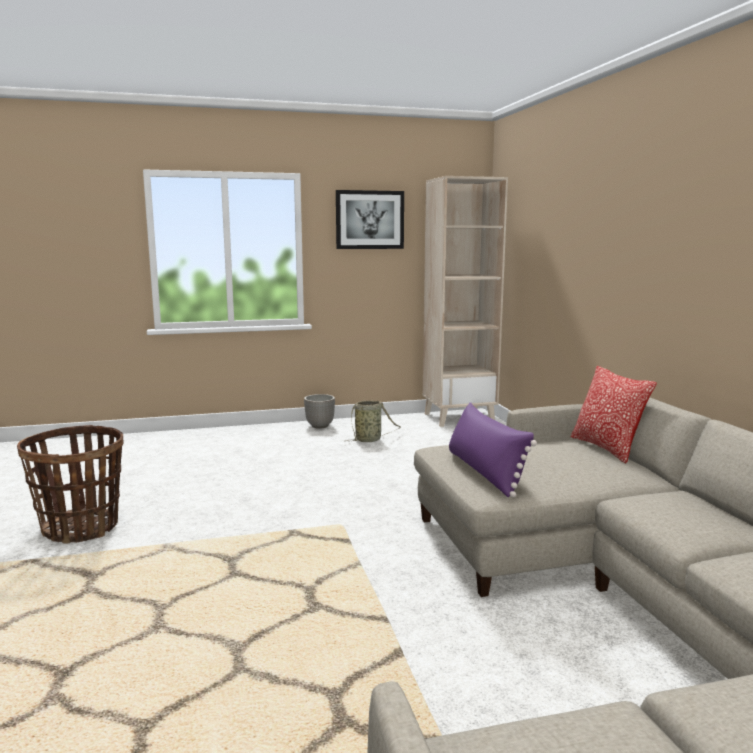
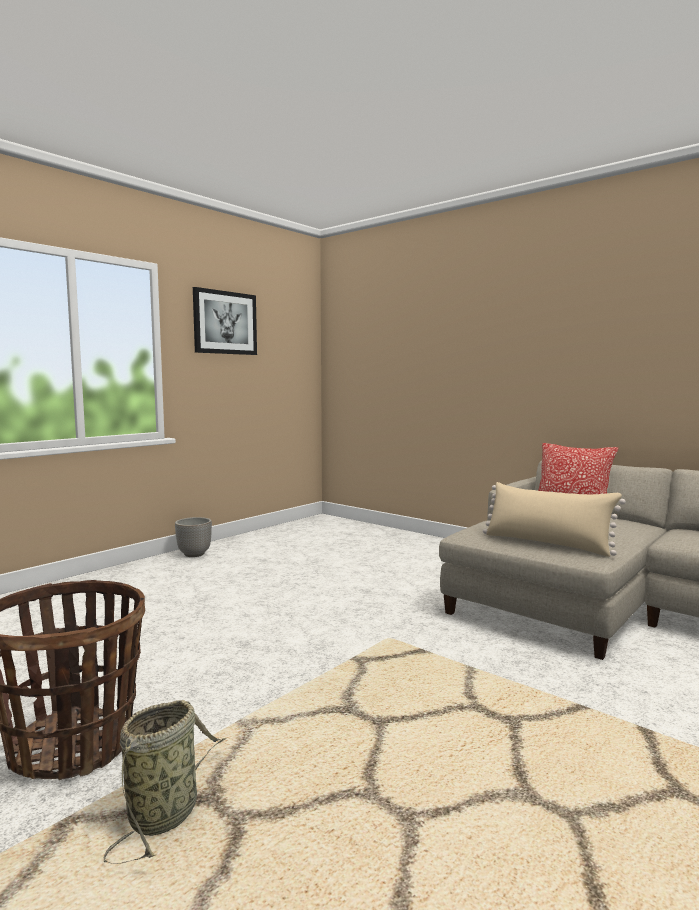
camera: 35 degrees left, 5 degrees down
basket [344,400,401,442] -> basket moved to [103,700,226,864]
beige bookcase [423,176,508,427] -> none
purple pillow [449,402,537,497] -> beige pillow [483,482,626,557]

